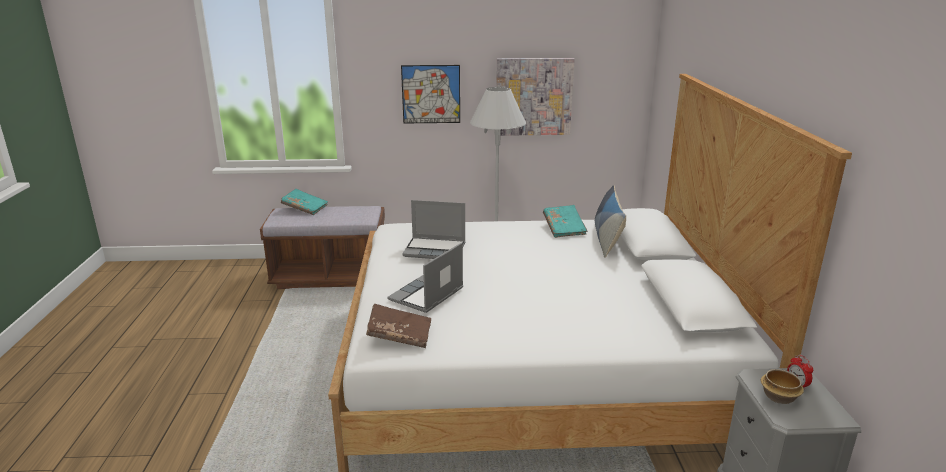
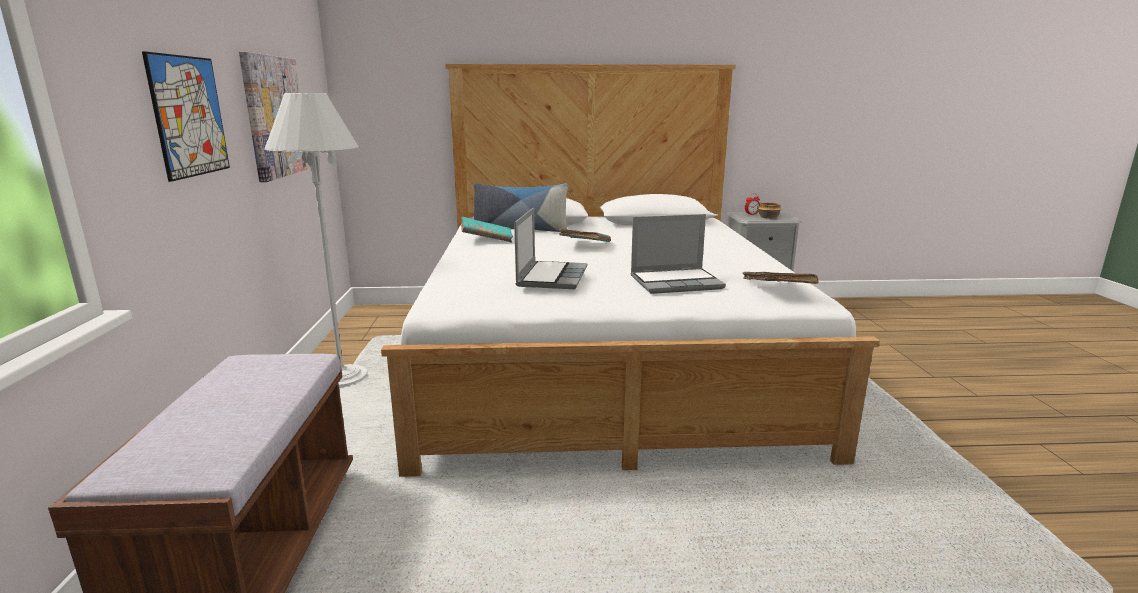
camera: 90 degrees left, 5 degrees down
turquoise book [281,189,328,215] -> turquoise book moved to [559,228,611,242]
laptop [387,242,463,313] -> laptop turned 45 degrees counterclockwise [631,214,726,294]

